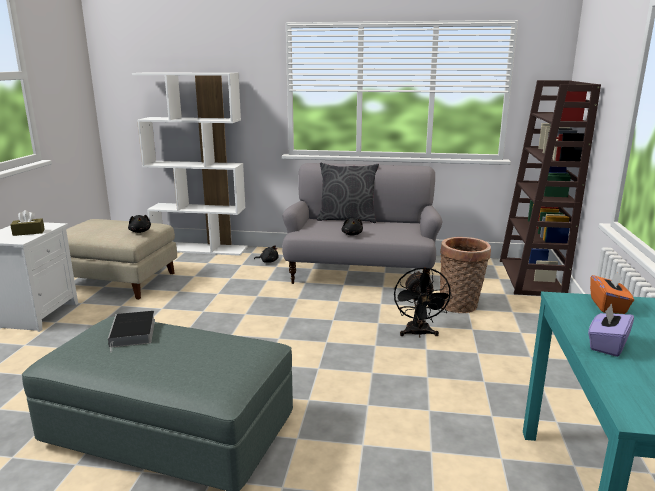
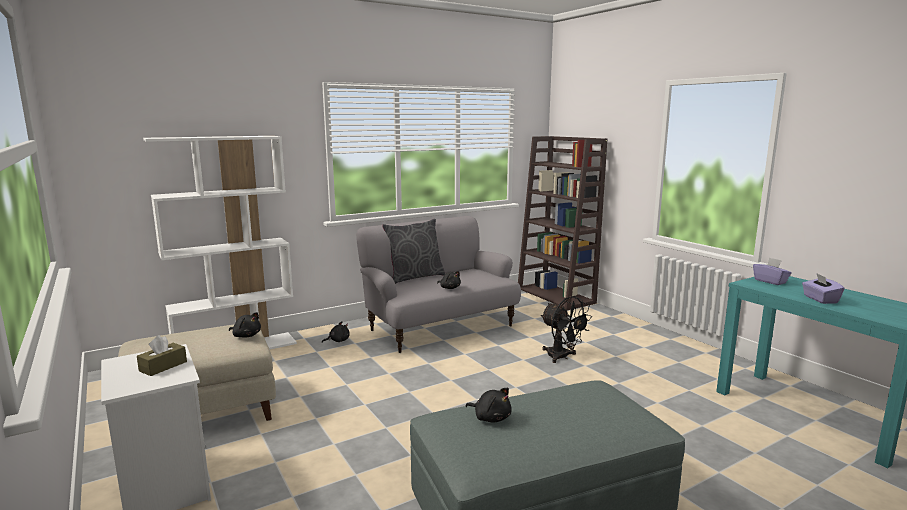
camera: 40 degrees left, 5 degrees down
book [108,311,155,353] -> black plush toy [466,388,512,422]
basket [440,237,491,313] -> none
orange tissue box [590,271,634,314] -> purple tissue box [753,257,791,285]

